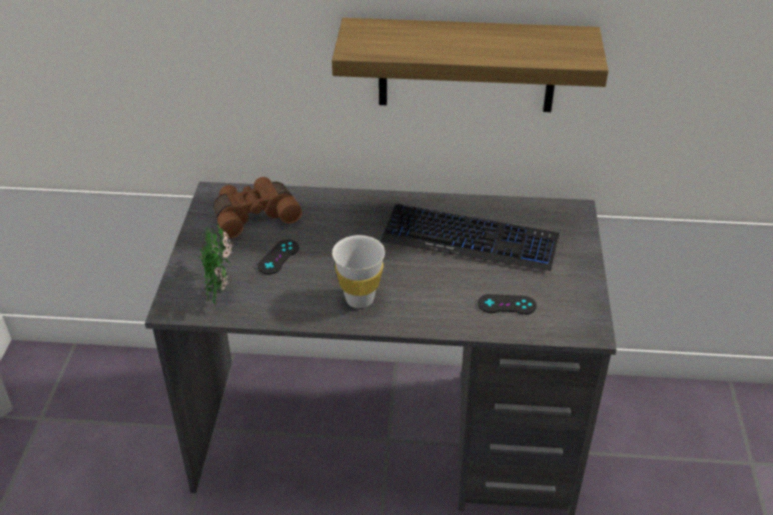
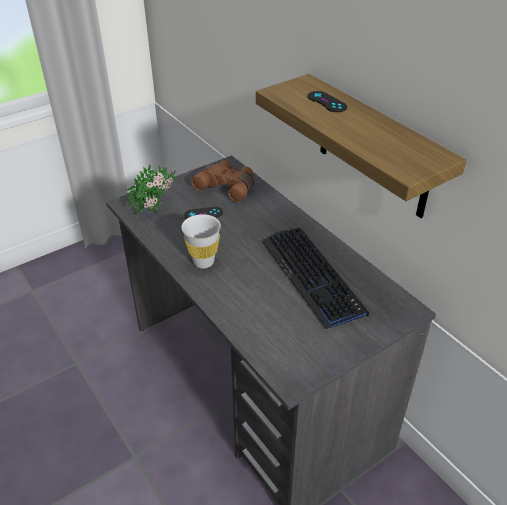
camera: 50 degrees right, 0 degrees up
black game controller [478,294,537,315] -> black game controller moved to [308,91,347,112]

